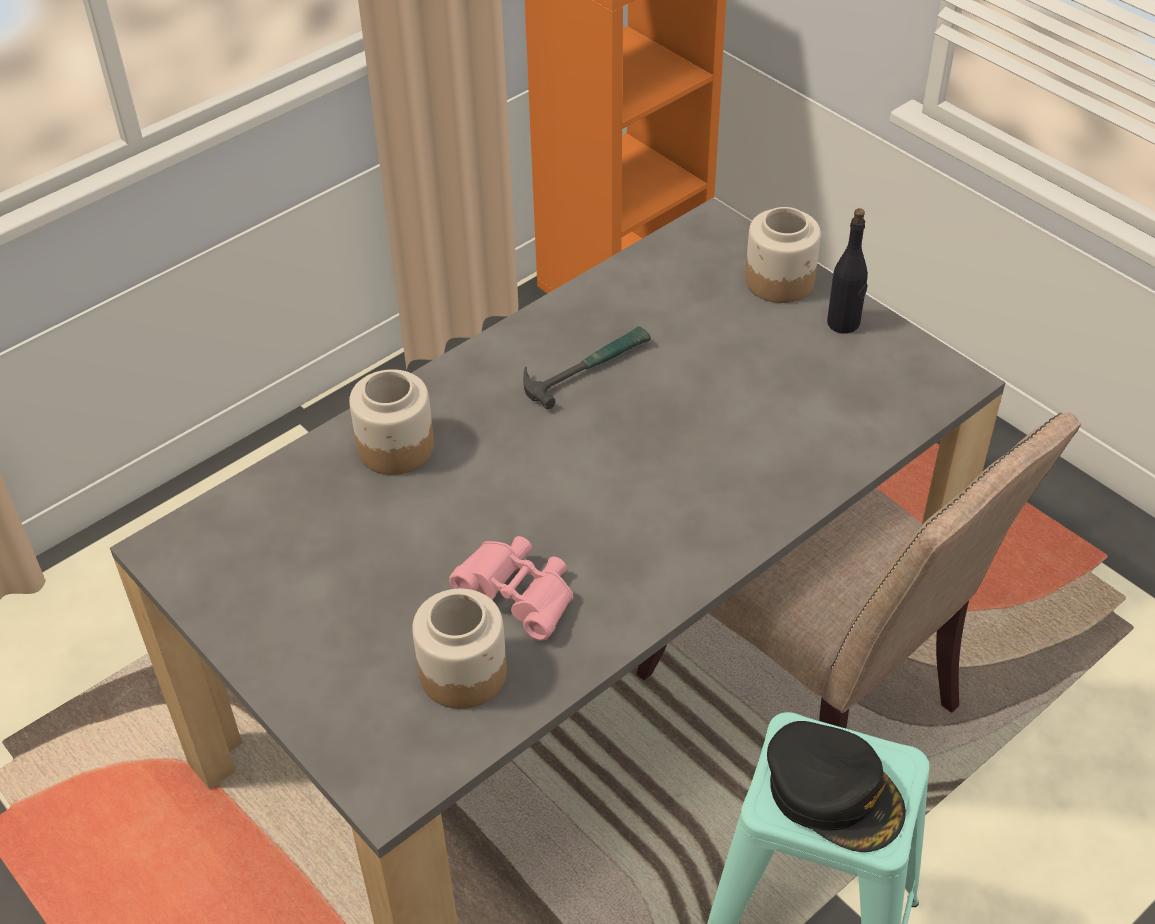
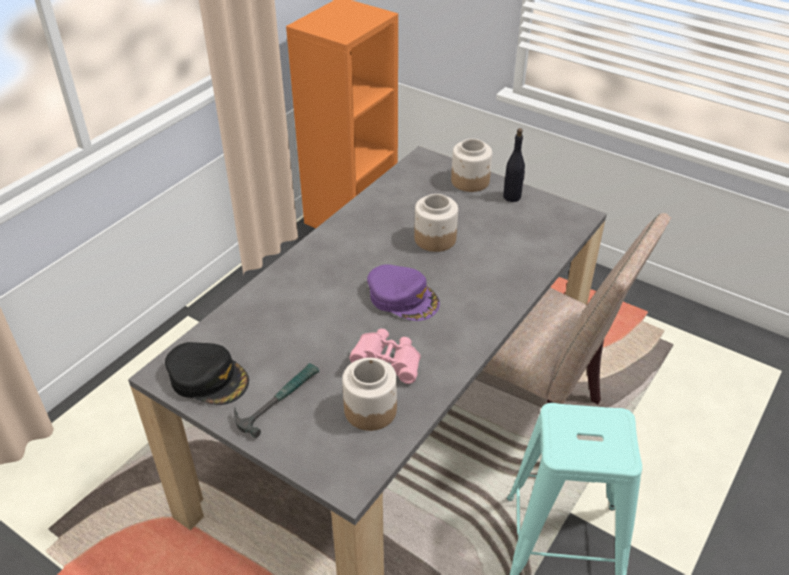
camera: 15 degrees left, 5 degrees down
jar [349,369,434,475] -> jar moved to [414,194,458,252]
hammer [523,326,651,409] -> hammer moved to [234,363,319,438]
black cap [767,721,906,852] -> black cap moved to [165,342,249,405]
none -> purple cap [367,264,440,321]

